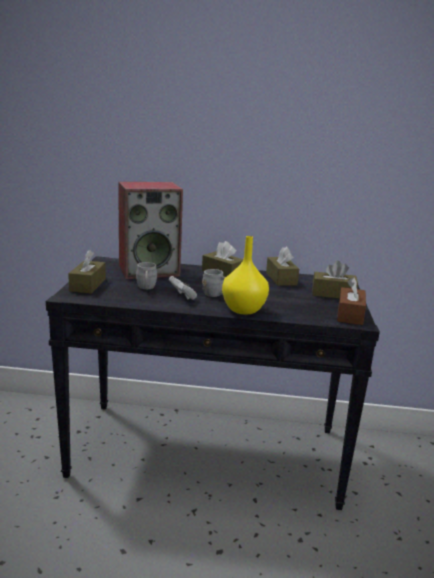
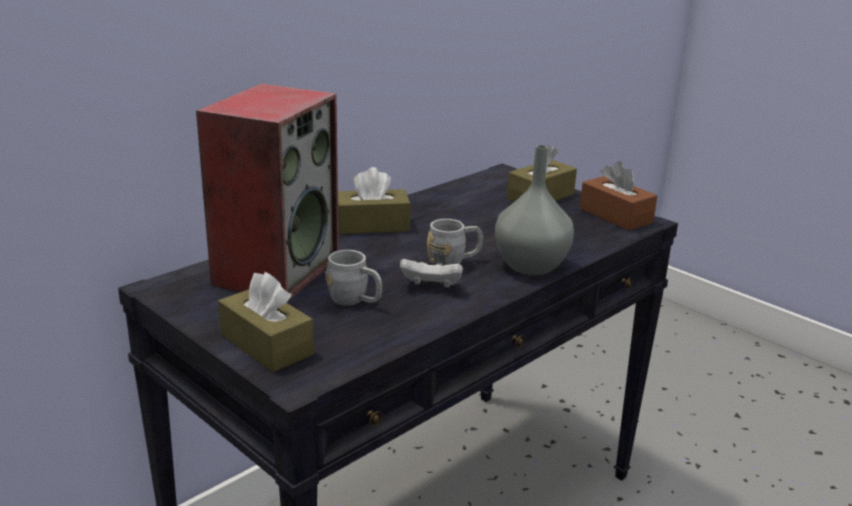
camera: 50 degrees left, 5 degrees up
yellow vase [222,236,269,314] -> grey vase [495,145,574,275]
brown tissue box [266,247,299,286] -> none

